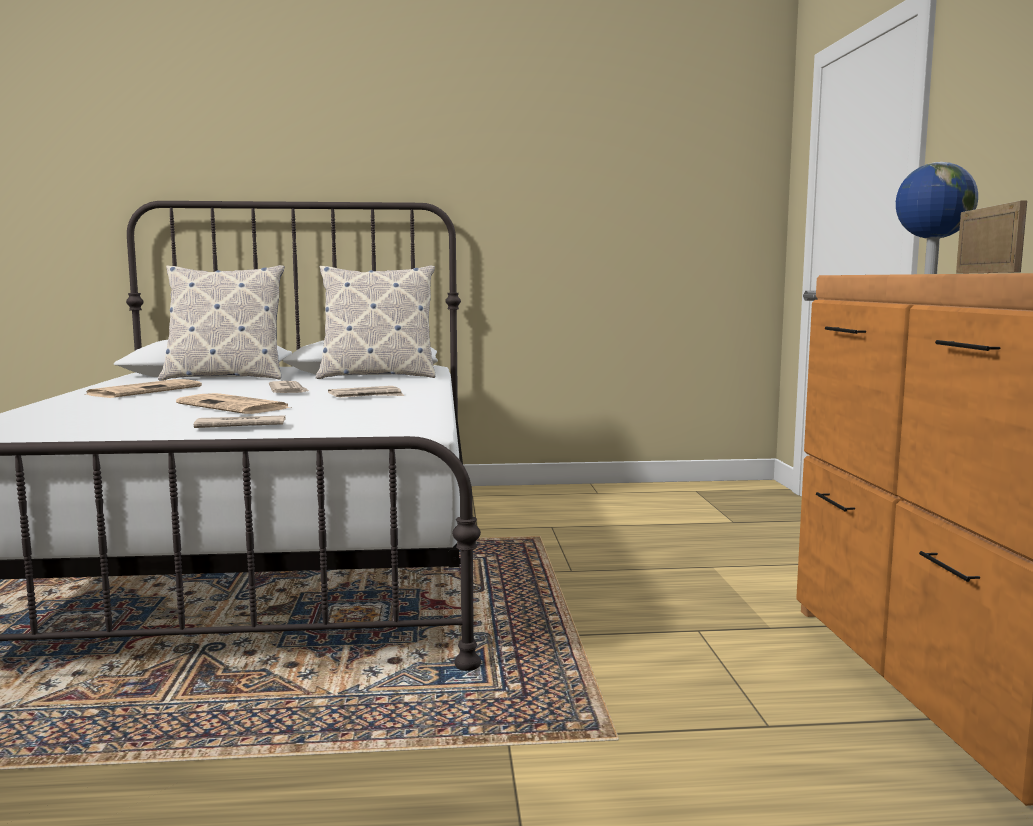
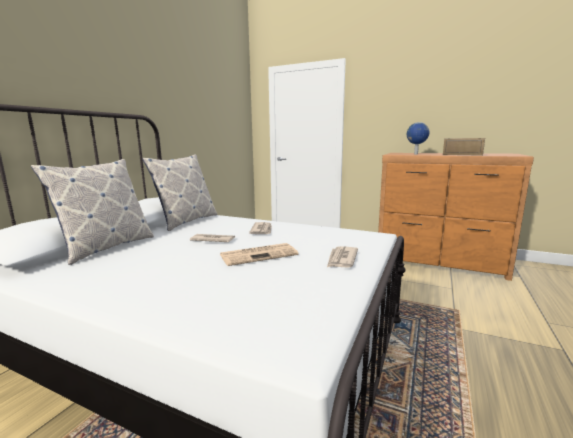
camera: 60 degrees left, 5 degrees up
newspaper [85,379,202,398] -> none

